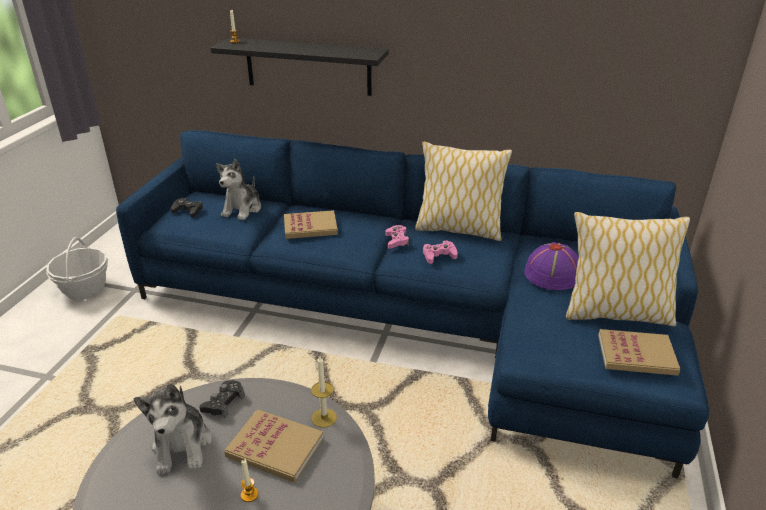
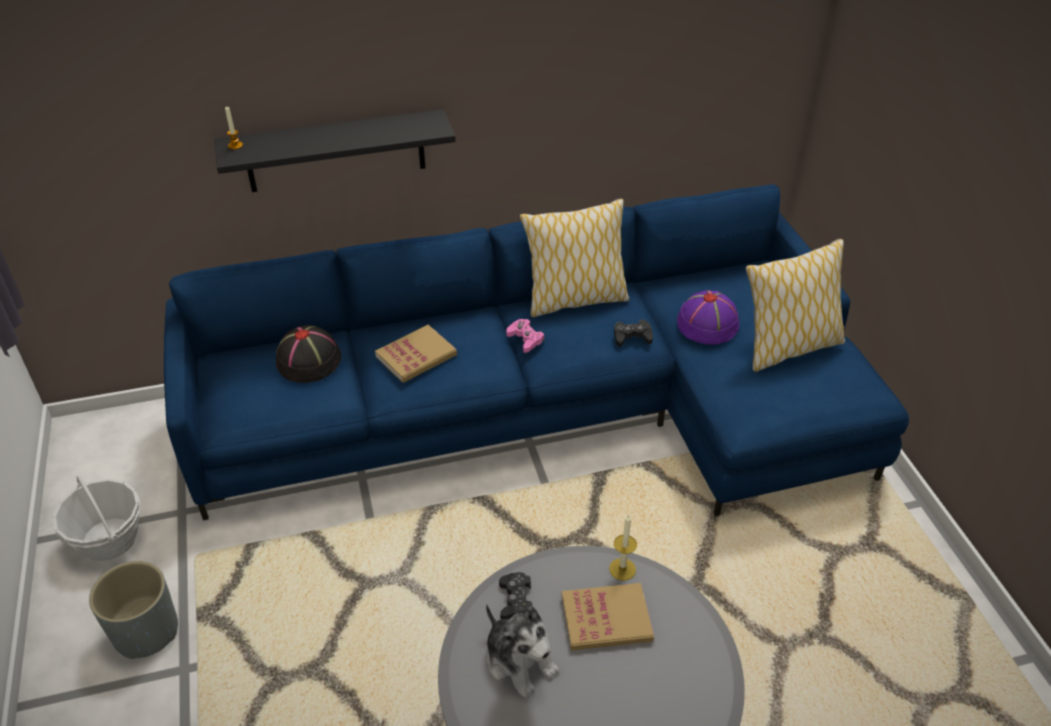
camera: 30 degrees left, 10 degrees up
black game controller [171,198,203,218] -> black game controller moved to [614,320,653,347]
plush toy [216,159,261,220] -> black hat [276,325,341,383]
candle [241,460,258,502] -> none
pink game controller [423,240,458,264] -> none
book [598,329,680,376] -> none
none -> grey planter [89,561,178,659]

